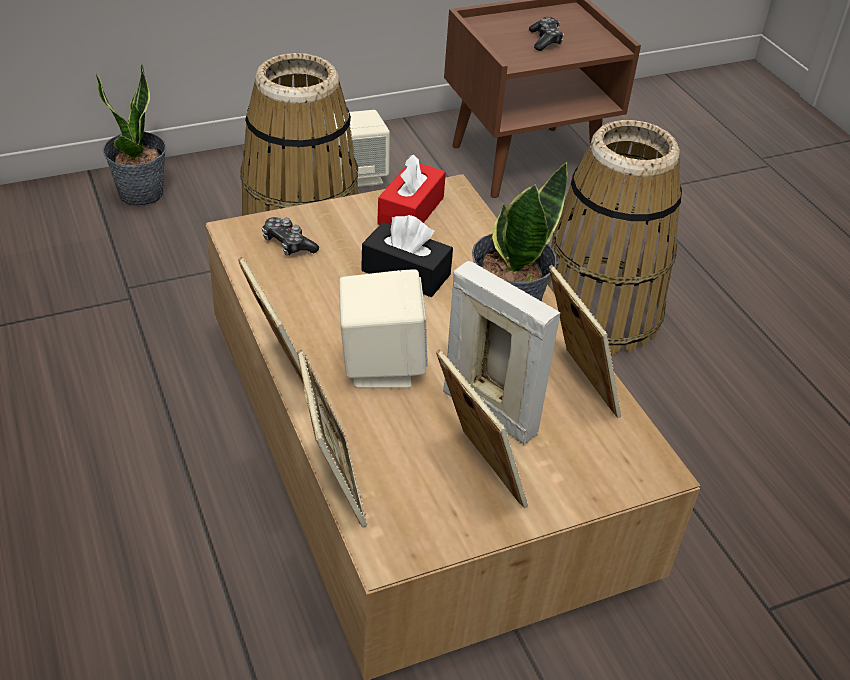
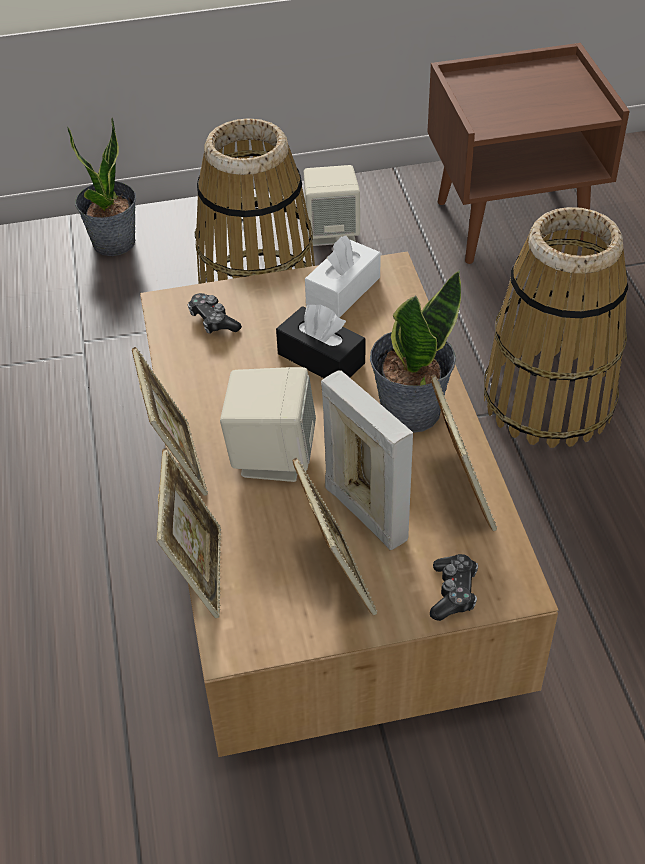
camera: 15 degrees right, 5 degrees up
red tissue box [377,155,446,225] -> white tissue box [305,236,381,318]
game controller [529,17,564,51] -> game controller moved to [430,554,478,621]

